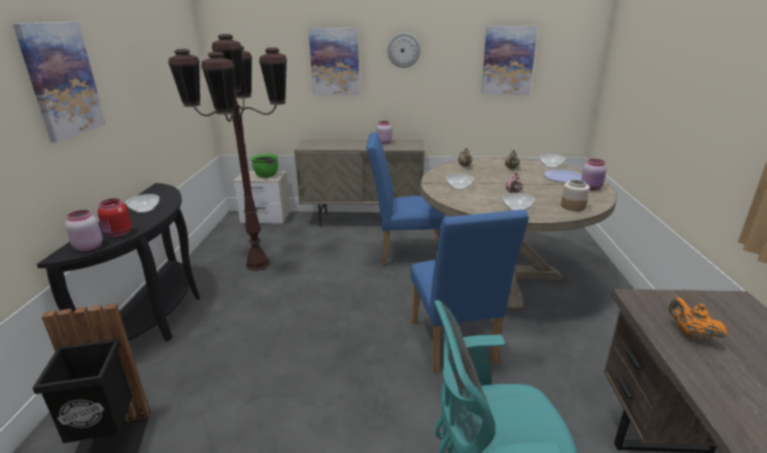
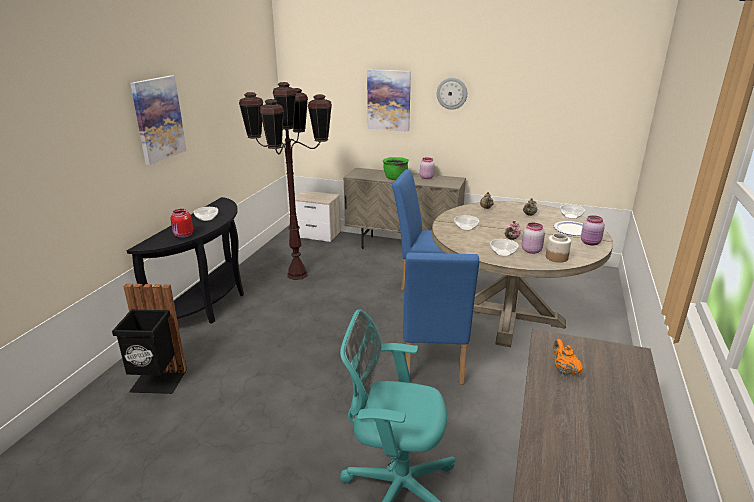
camera: 15 degrees right, 0 degrees up
pink jar [65,210,103,251] -> pink jar moved to [522,223,545,254]
green cooking pot [251,154,278,178] -> green cooking pot moved to [383,157,409,180]
picture [481,26,538,94] -> none

